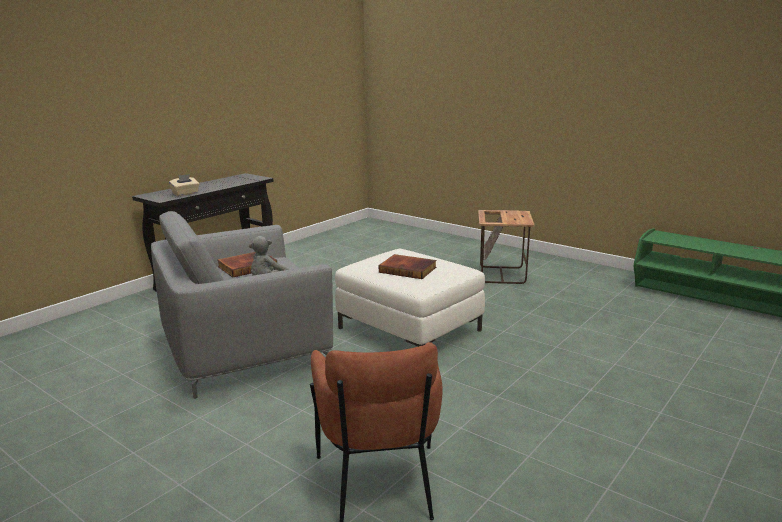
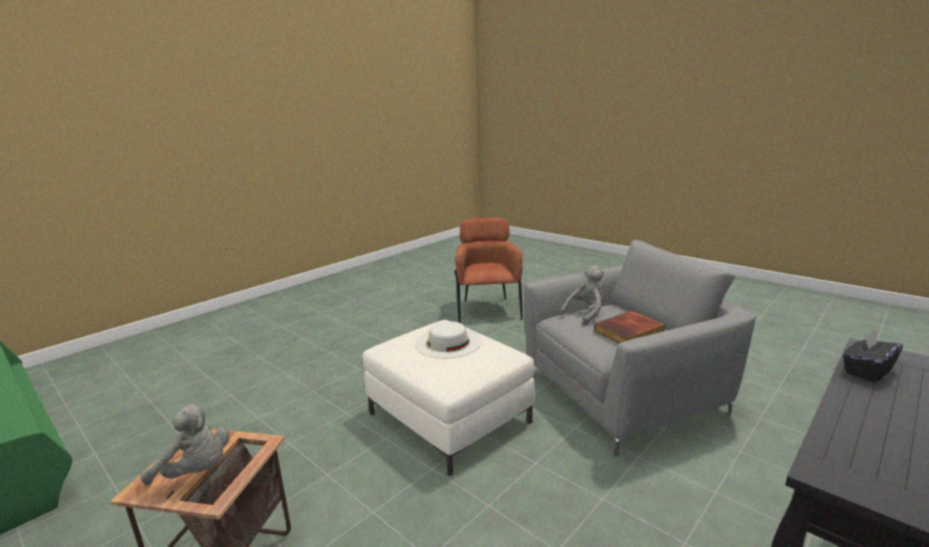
camera: 175 degrees left, 0 degrees up
beige tissue box [169,174,199,196] -> black tissue box [843,330,903,383]
book [379,254,437,279] -> white hat [415,321,482,358]
none -> grey plush toy [141,404,230,486]

